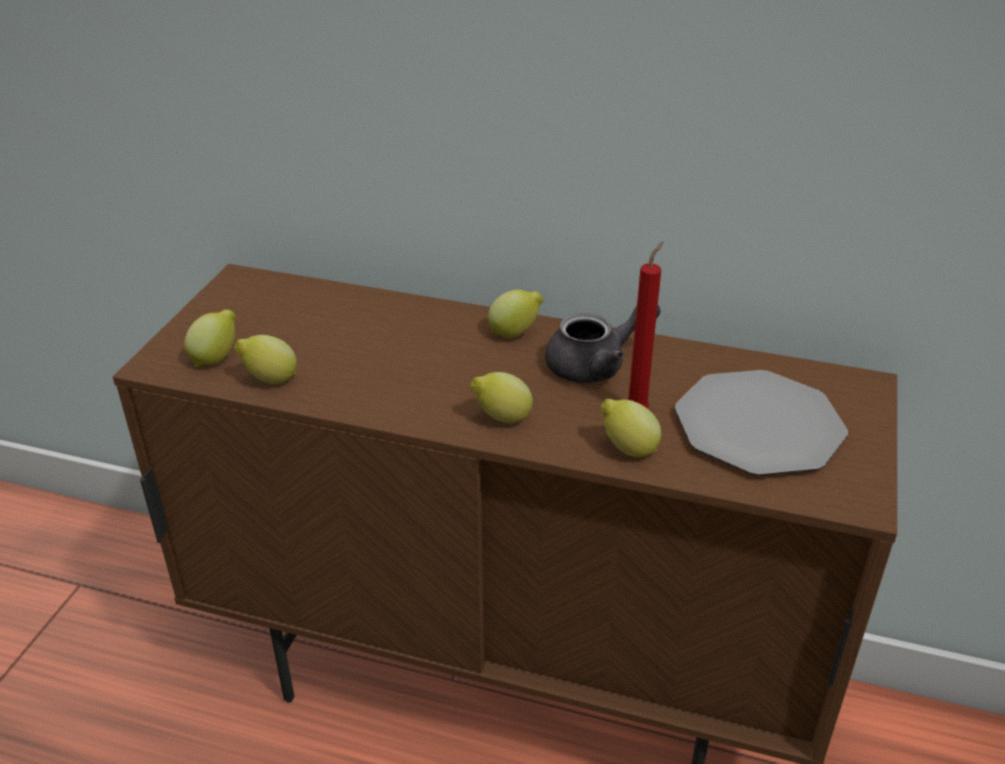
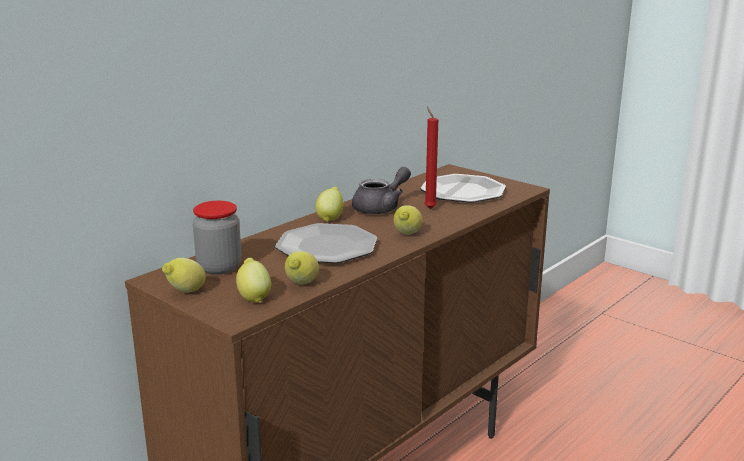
camera: 65 degrees left, 15 degrees down
grey teapot [545,305,660,383] -> grey teapot turned 45 degrees clockwise [352,167,411,214]
lemon [601,399,661,457] -> lemon moved to [162,258,205,292]
none -> jar [193,201,241,275]
none -> plate [275,223,377,263]

